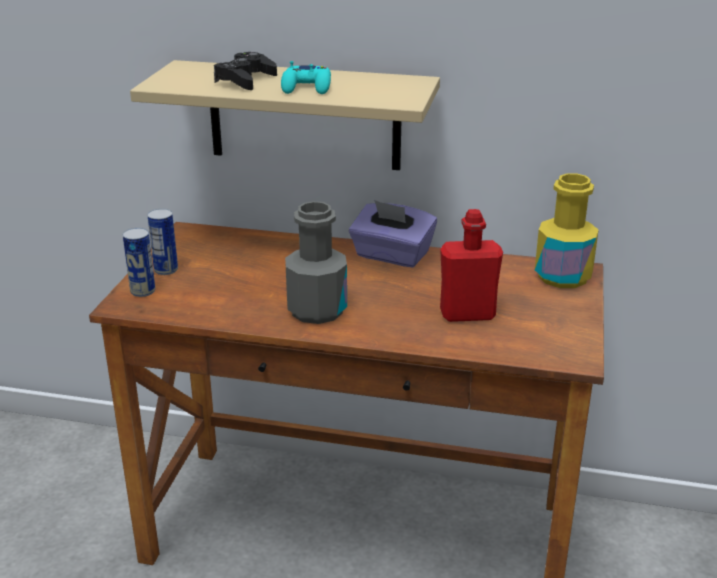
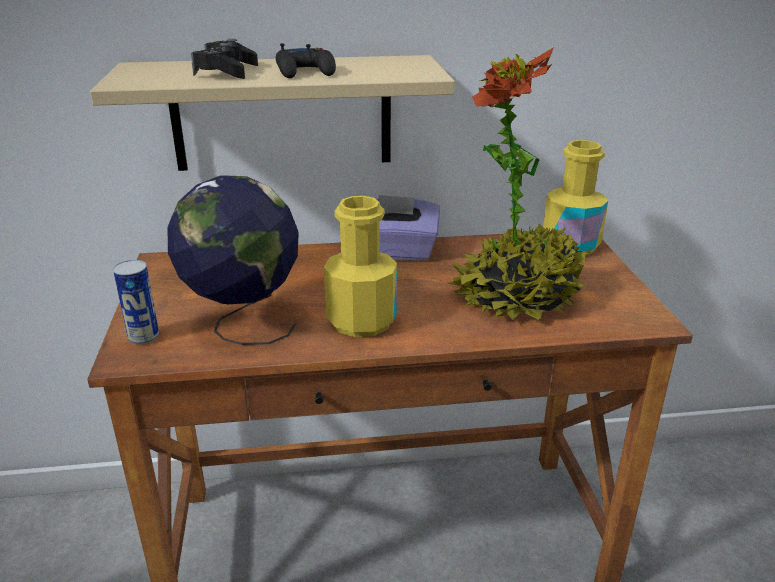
camera: 20 degrees left, 0 degrees up
can [147,209,178,275] -> none
turquoise game controller [281,61,331,94] -> black game controller [276,43,336,78]
grey bottle [285,201,347,324] -> yellow bottle [324,196,397,337]
red bottle [440,209,503,322] -> potted plant [446,47,588,320]
none -> globe [167,175,299,345]

